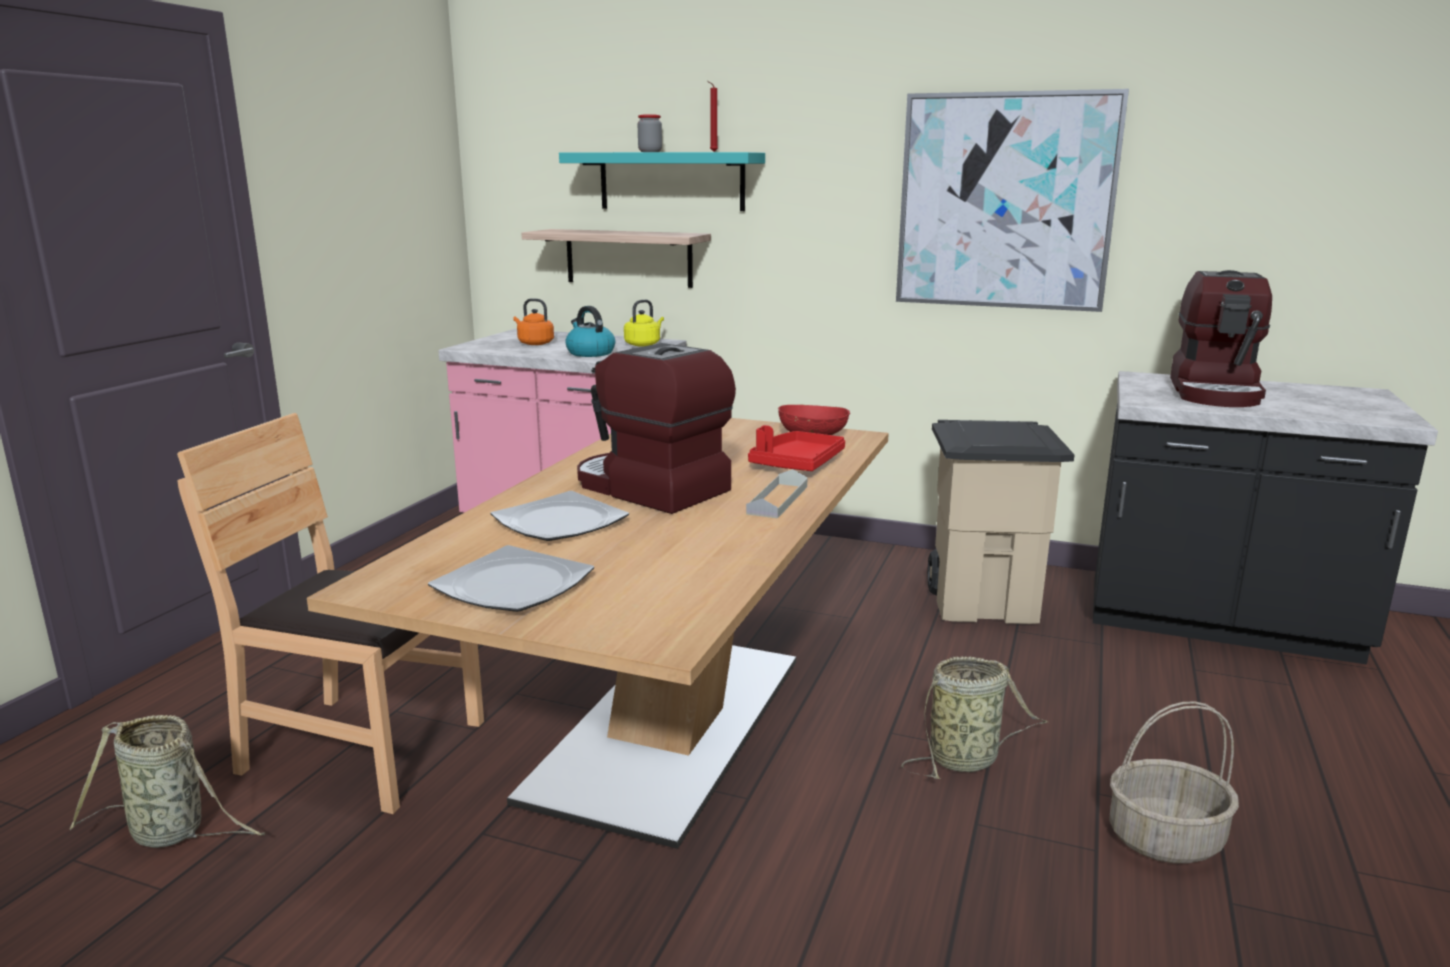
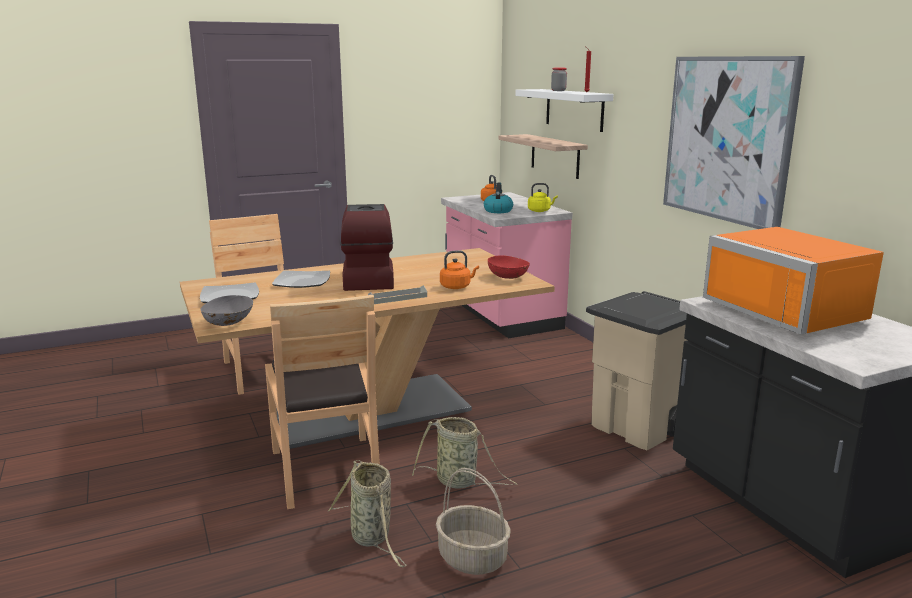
camera: 45 degrees right, 0 degrees up
basket [70,715,266,848] -> basket moved to [328,460,406,567]
turquoise shelf [559,152,765,211] -> white shelf [515,89,614,132]
red tray [748,425,845,471] -> orange kettle [440,250,479,289]
coffee machine [1170,270,1272,407] -> orange microwave [703,227,884,334]
none -> grey bowl [201,295,253,326]
none -> brown chair [265,295,380,509]

